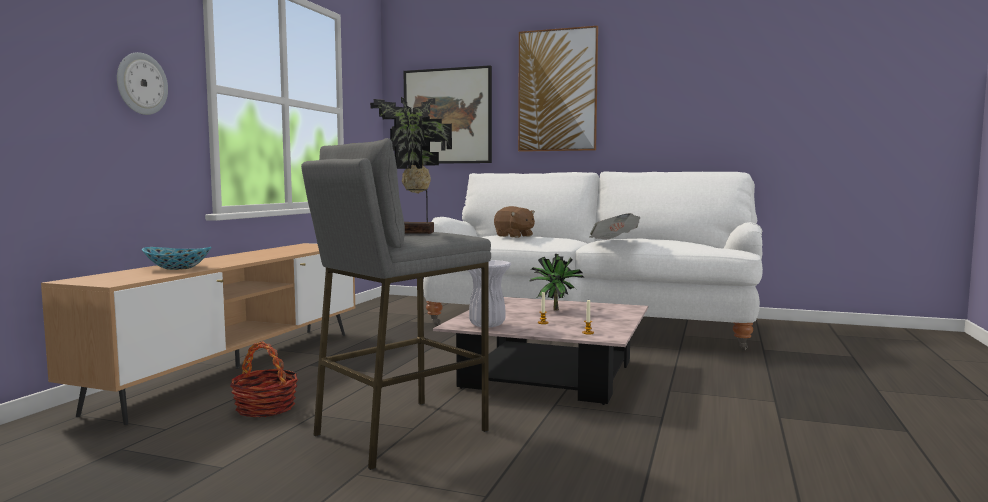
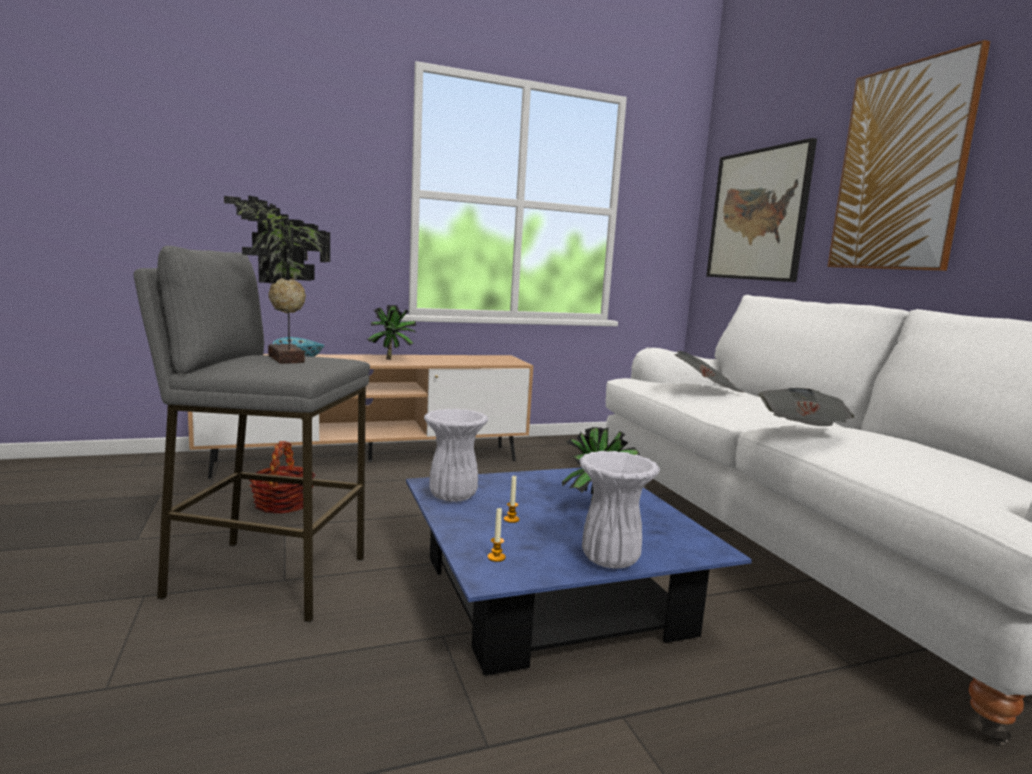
camera: 50 degrees right, 5 degrees up
wall clock [117,52,168,115] -> none
pink coffee table [433,297,648,405] -> blue coffee table [406,468,752,676]
brown plush toy [494,206,535,238] -> newspaper [675,351,743,392]
none -> potted plant [367,305,416,360]
none -> white vase [579,451,660,569]

